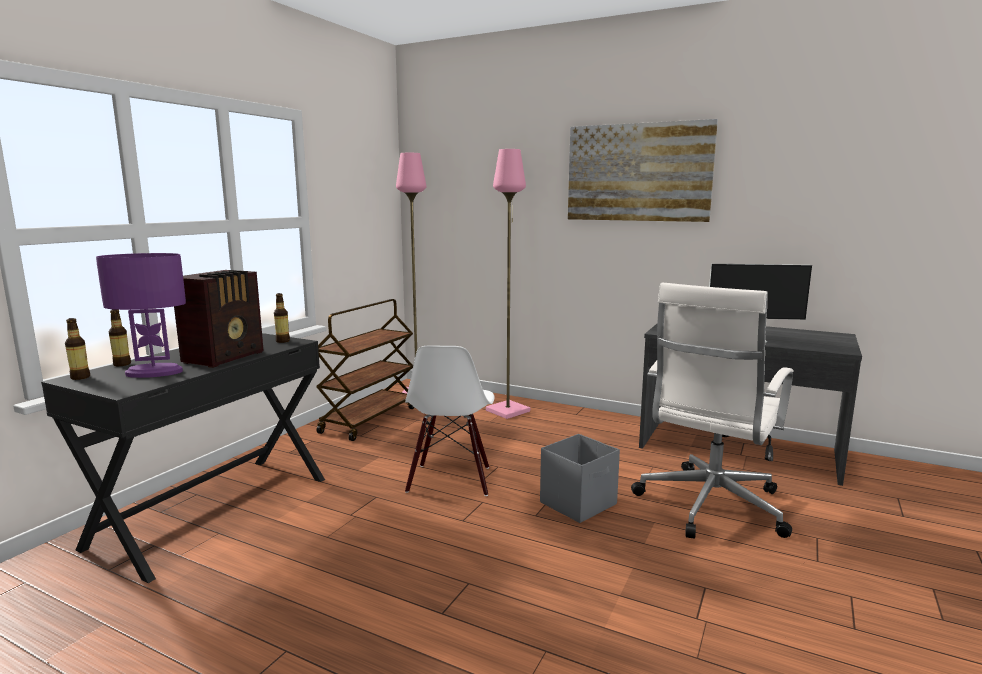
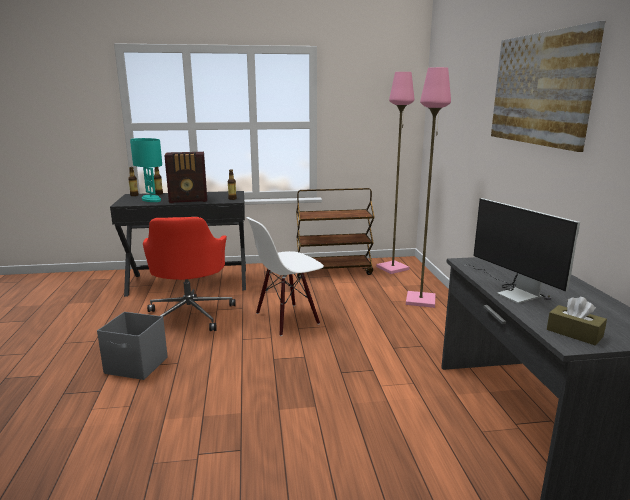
camera: 55 degrees right, 5 degrees up
purple table lamp [96,253,186,378] -> turquoise table lamp [130,138,162,202]
grey storage box [540,434,620,523] -> grey storage box moved to [97,312,168,380]
white office chair [631,282,793,538] -> none
none -> red office chair [143,217,236,331]
none -> brown tissue box [547,297,607,345]

